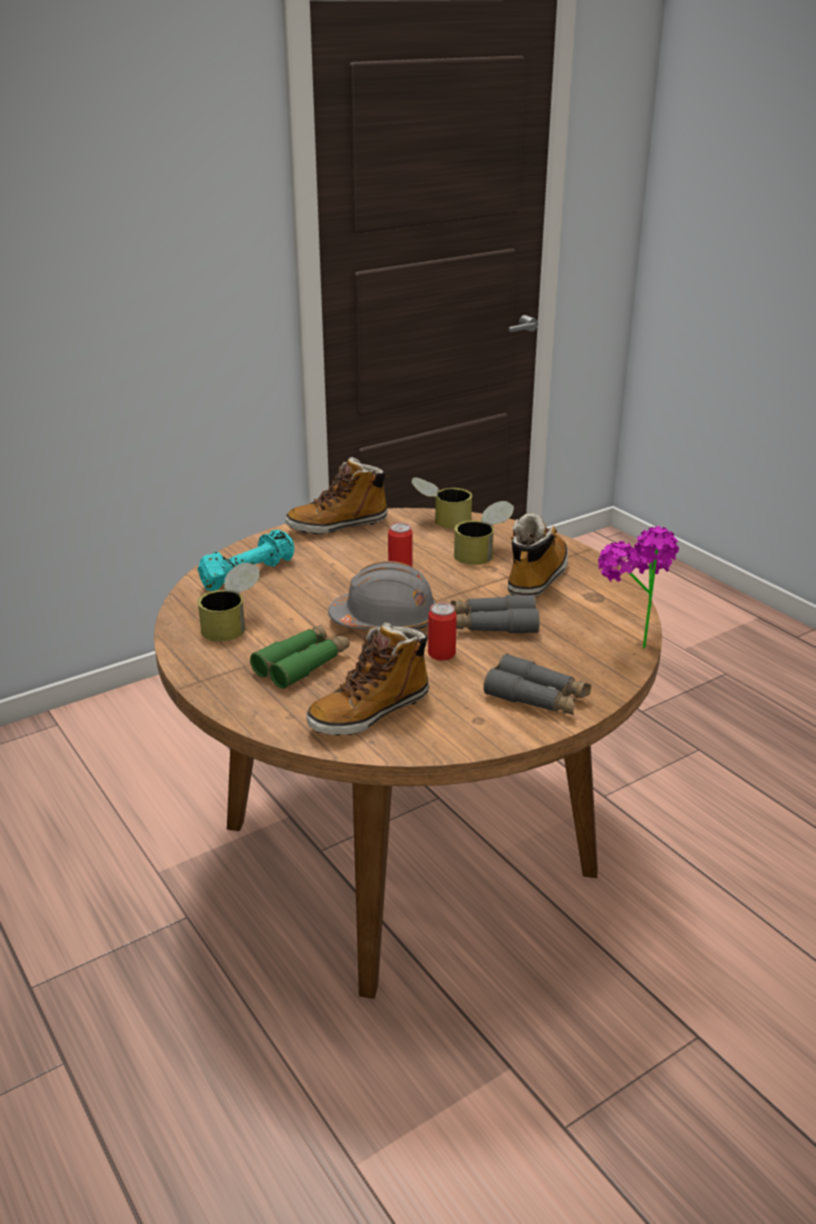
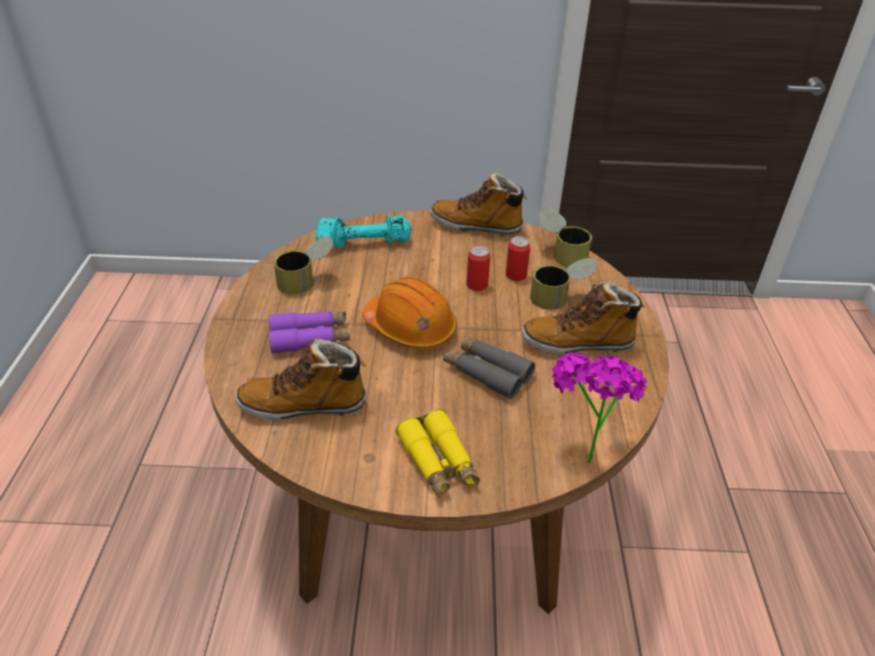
camera: 35 degrees right, 10 degrees up
green binoculars [250,625,350,689] -> purple binoculars [268,312,350,353]
grey hard hat [328,561,438,630] -> orange hard hat [363,277,457,349]
can [428,602,457,661] -> can moved to [506,236,530,281]
grey binoculars [483,654,591,715] -> yellow binoculars [396,409,480,498]
boot [508,513,568,597] -> boot turned 150 degrees counterclockwise [522,281,646,355]

